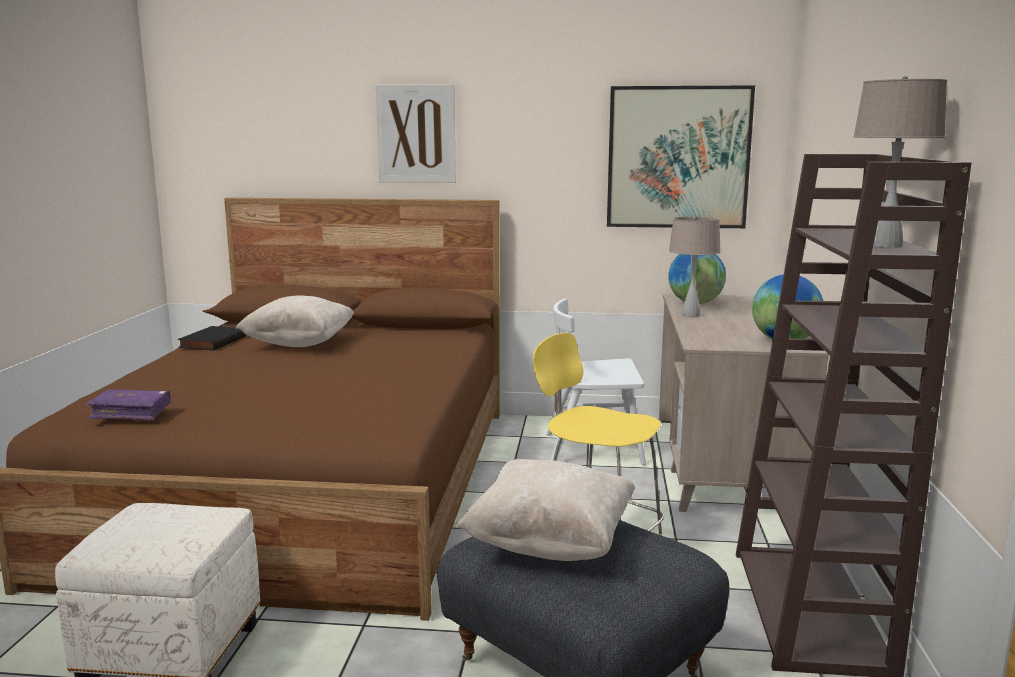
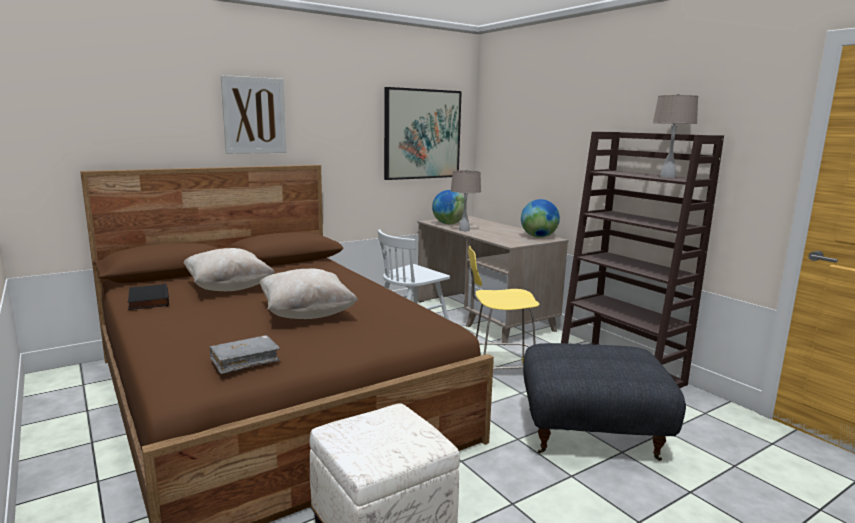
camera: 40 degrees left, 0 degrees up
purple book [86,389,171,421] -> grey book [210,335,280,374]
beige pillow [455,459,635,561] -> beige pillow moved to [259,268,358,319]

